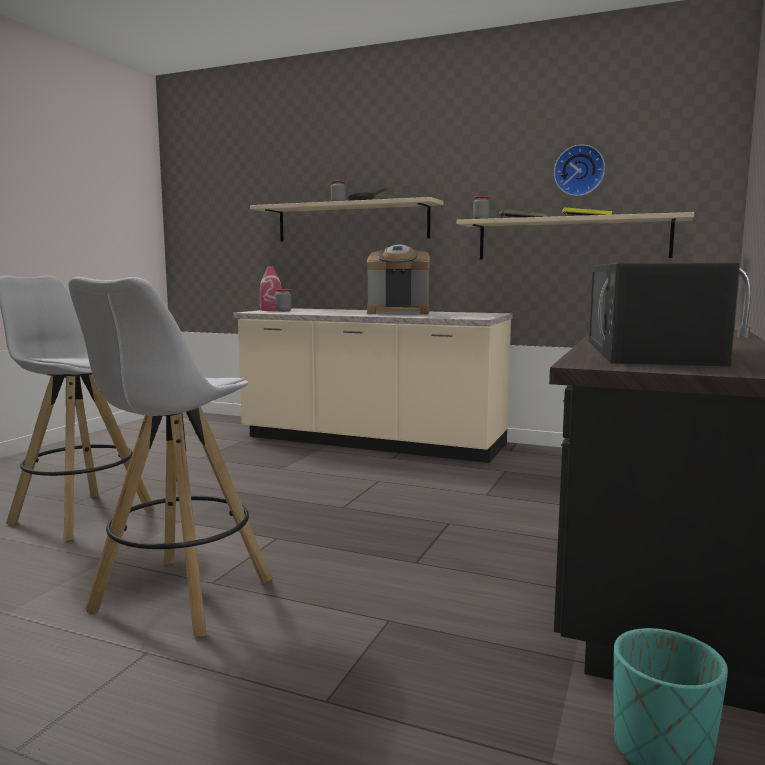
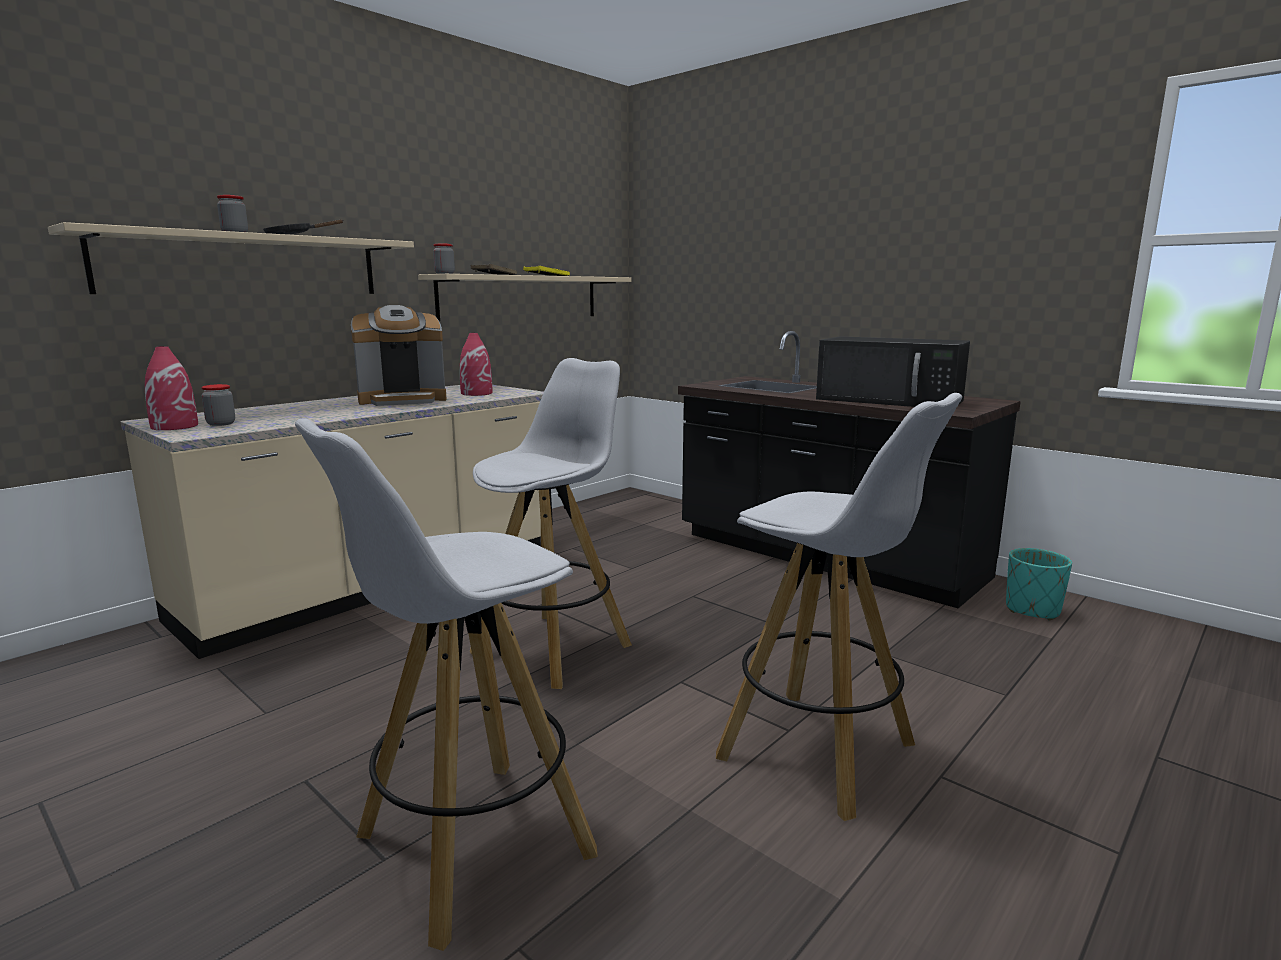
camera: 70 degrees left, 5 degrees up
coffee machine [367,245,430,315] -> coffee machine turned 45 degrees clockwise [351,305,447,406]
wall clock [554,145,605,196] -> none
none -> red vase [460,333,492,396]
none -> white stool [470,358,632,689]

